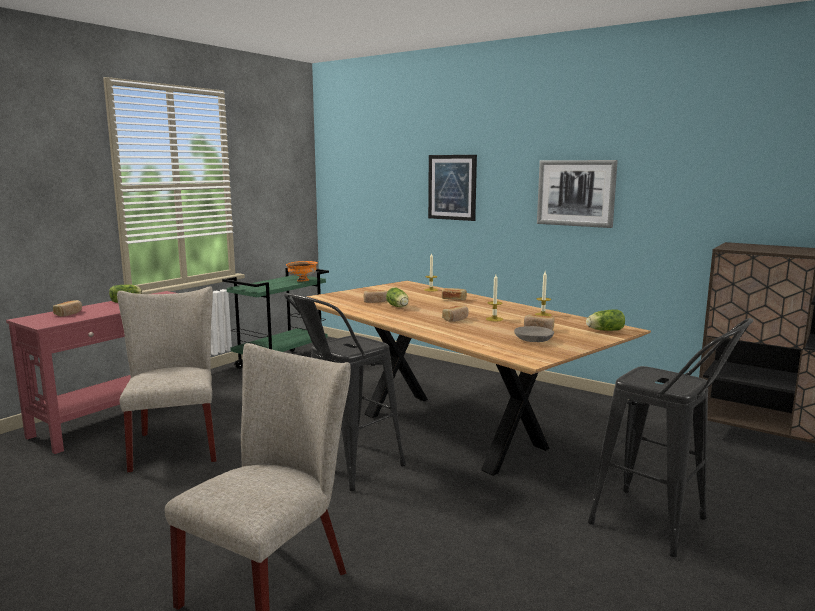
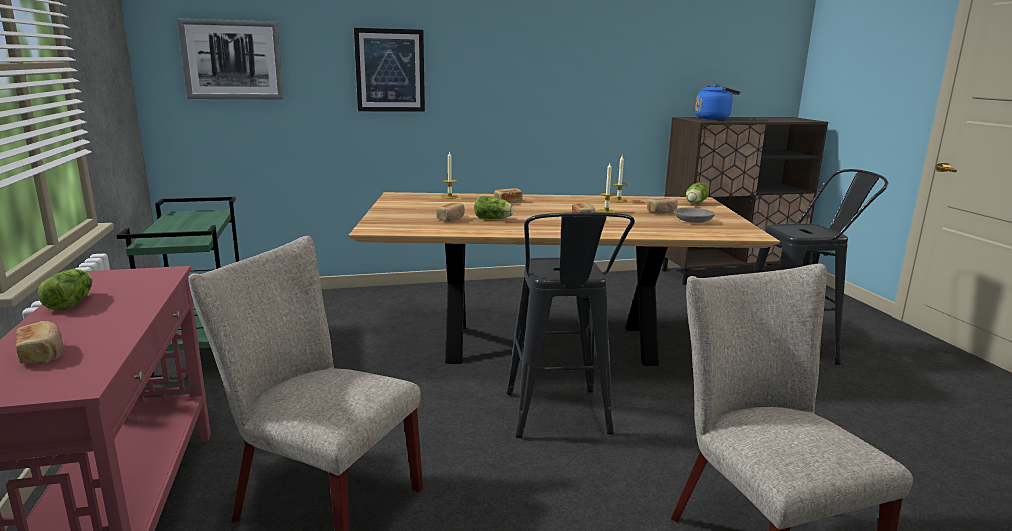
camera: 50 degrees left, 5 degrees up
orange bowl [286,261,317,281] -> none
picture [537,160,618,228] -> picture moved to [177,19,284,99]
none -> blue kettle [695,84,740,120]

